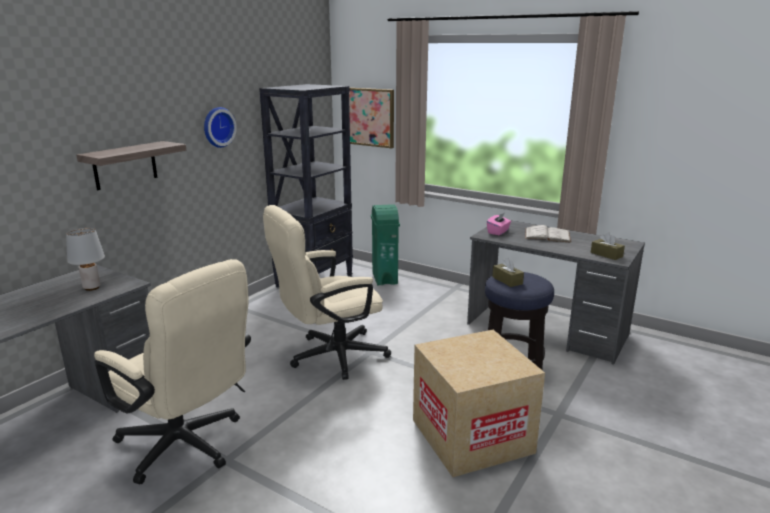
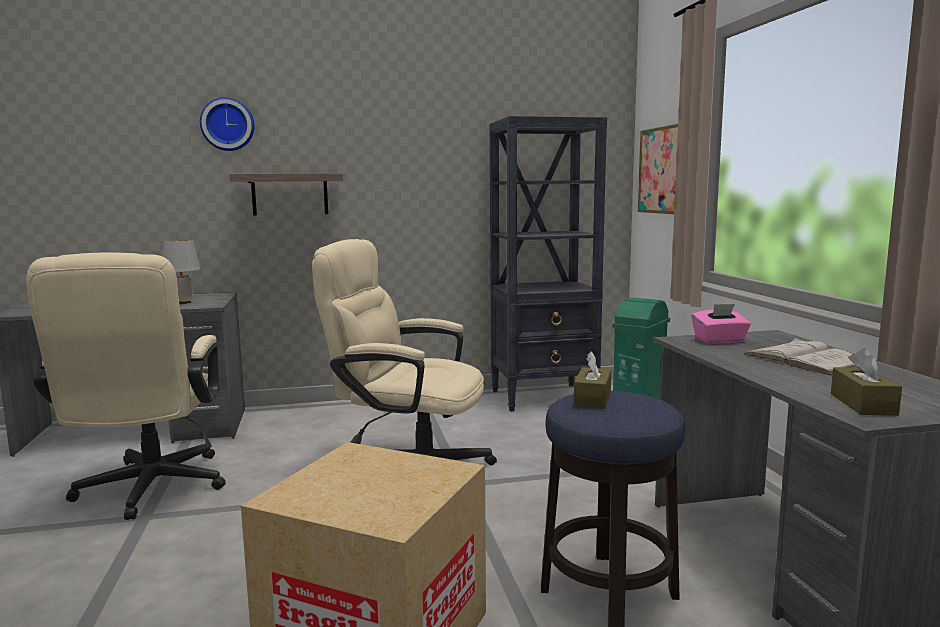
camera: 45 degrees right, 10 degrees down
wall clock [204,107,237,148] -> wall clock moved to [200,97,254,151]

